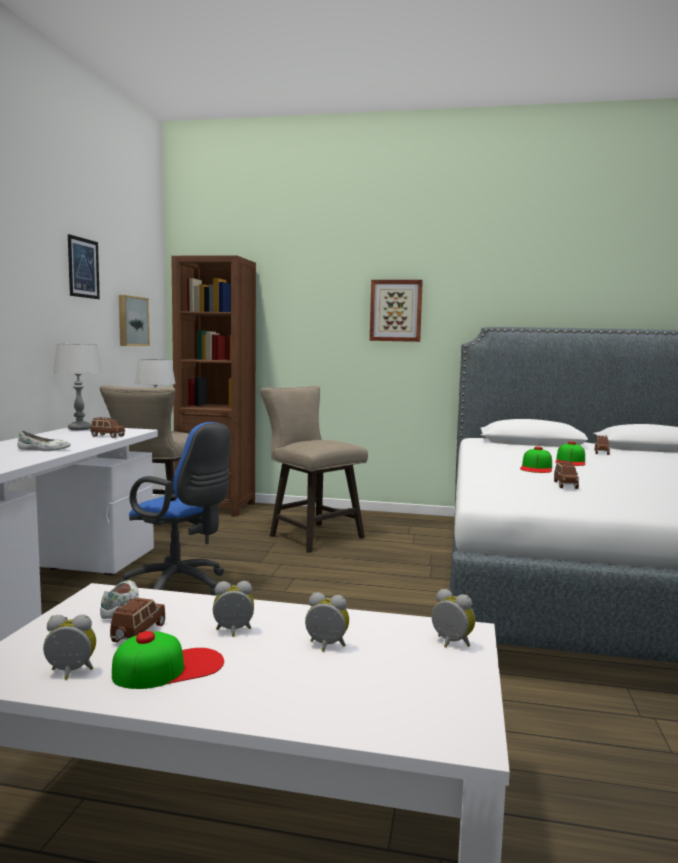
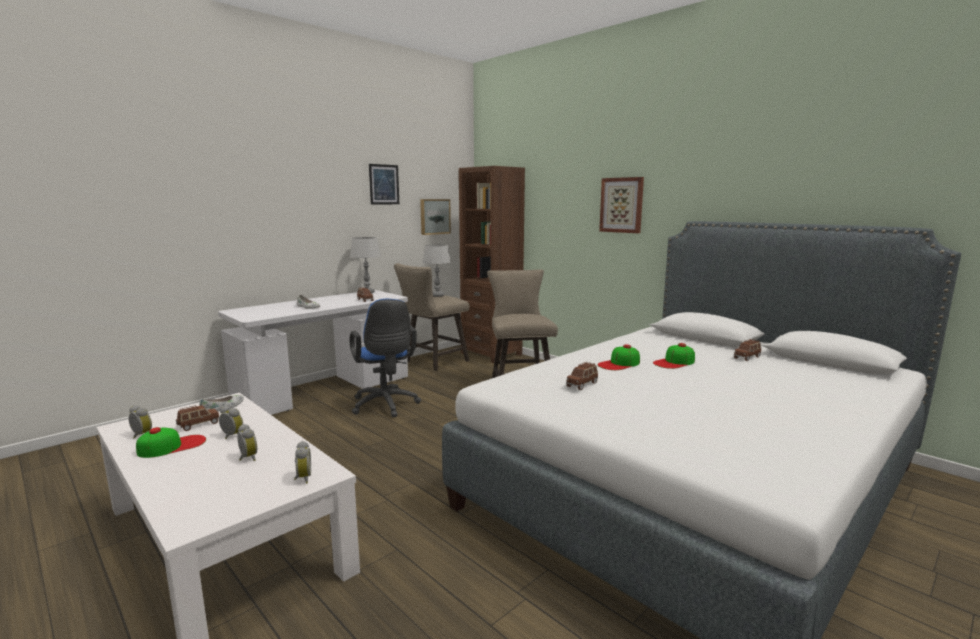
camera: 35 degrees right, 5 degrees up
cap [112,631,224,689] -> cap turned 45 degrees counterclockwise [136,427,206,458]

